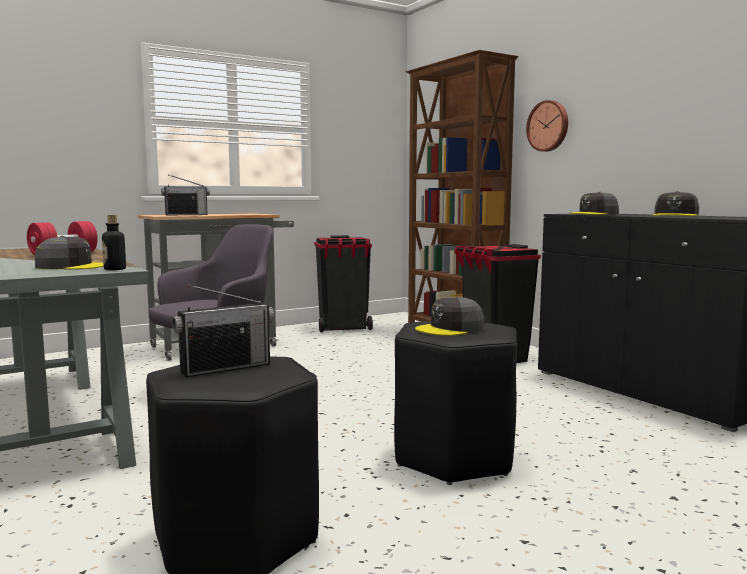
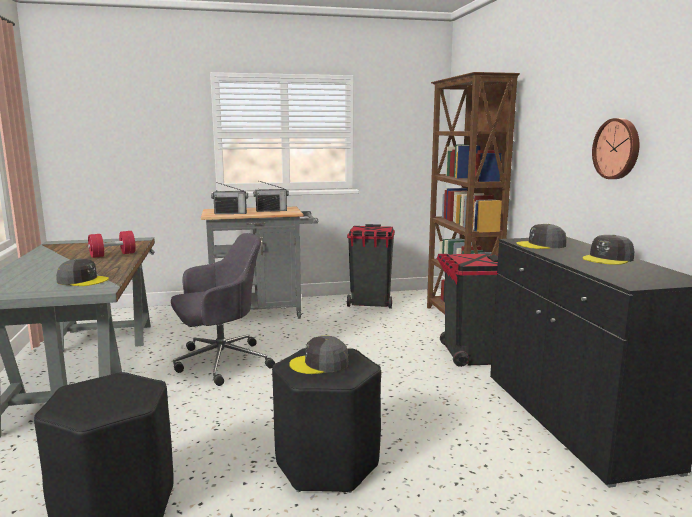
camera: 20 degrees right, 5 degrees up
bottle [102,215,126,270] -> none
radio [172,285,274,377] -> radio moved to [253,181,289,212]
wall clock [526,100,568,152] -> wall clock moved to [592,118,639,179]

